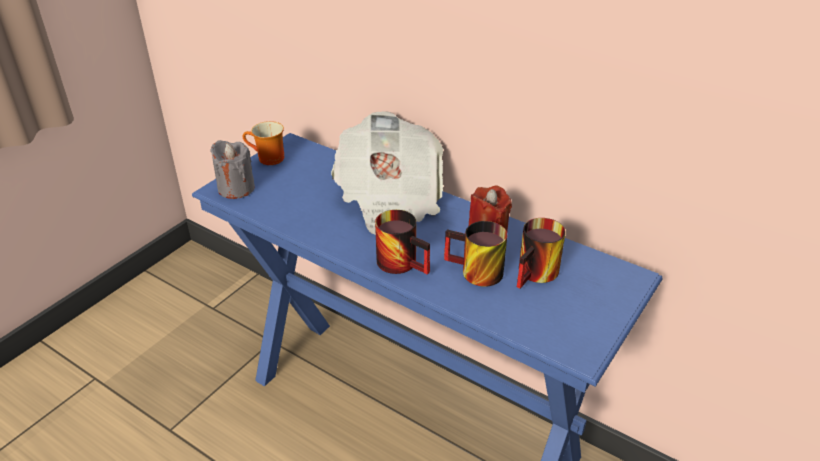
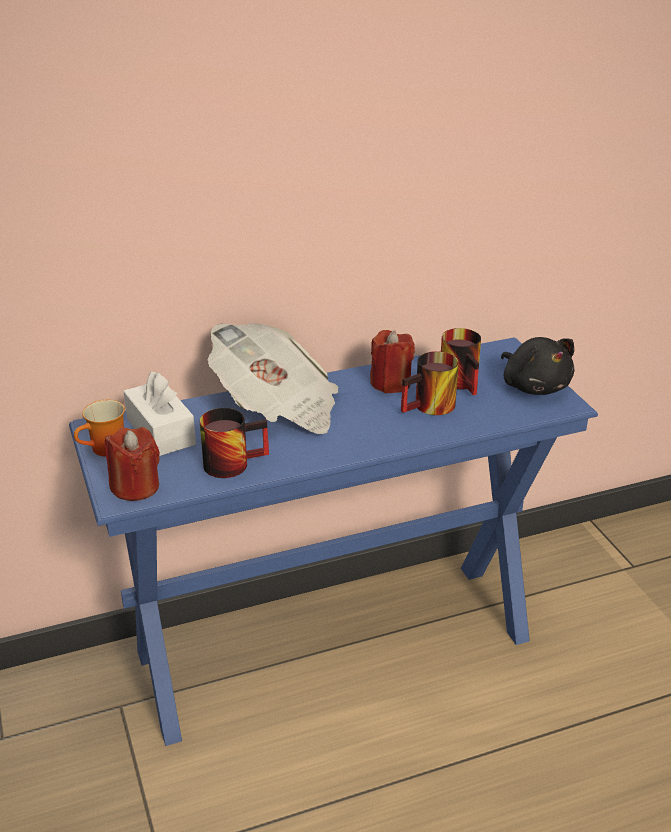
camera: 55 degrees left, 5 degrees down
grey candle [210,140,255,199] -> red candle [105,427,160,501]
mug [375,210,430,275] -> mug moved to [200,408,269,478]
none -> white tissue box [123,371,196,456]
none -> black plush toy [501,337,575,395]

